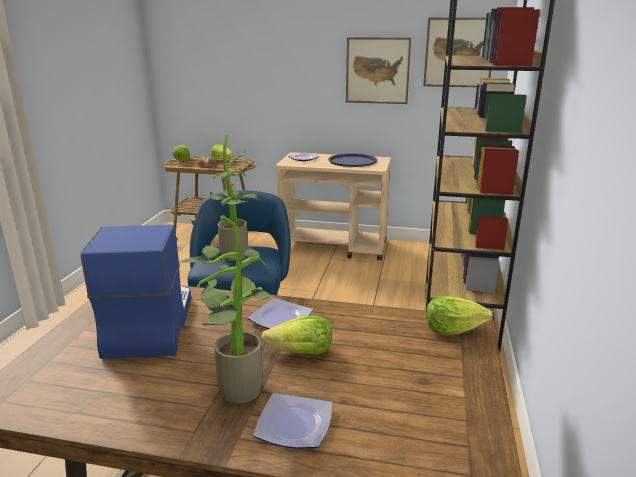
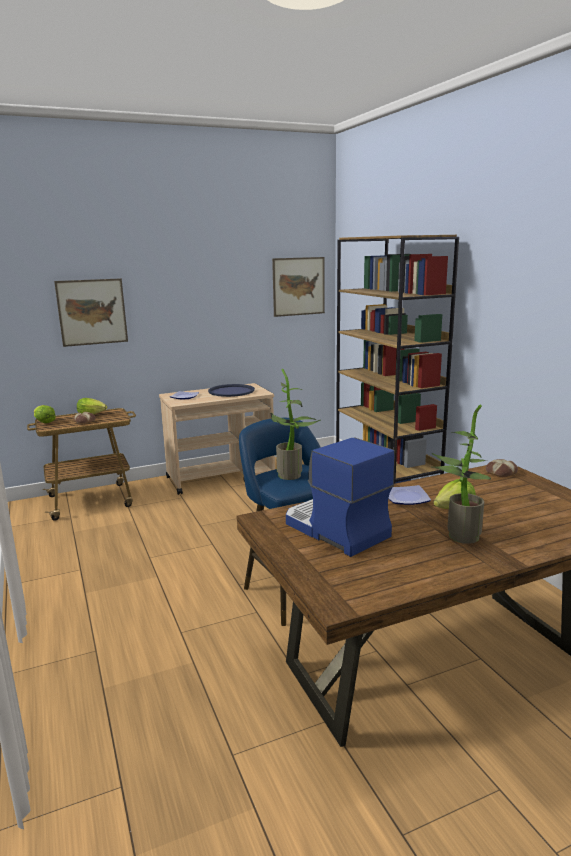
camera: 35 degrees left, 5 degrees down
plate [253,393,332,449] -> none
picture [346,37,411,104] -> picture moved to [54,278,128,347]
lettuce [426,296,493,335] -> bread [486,459,518,477]

